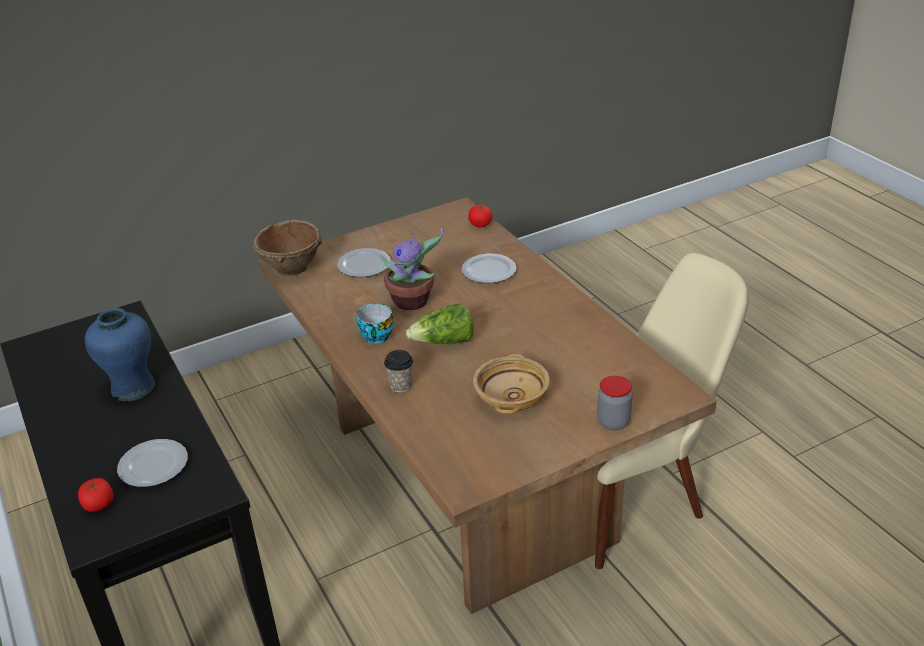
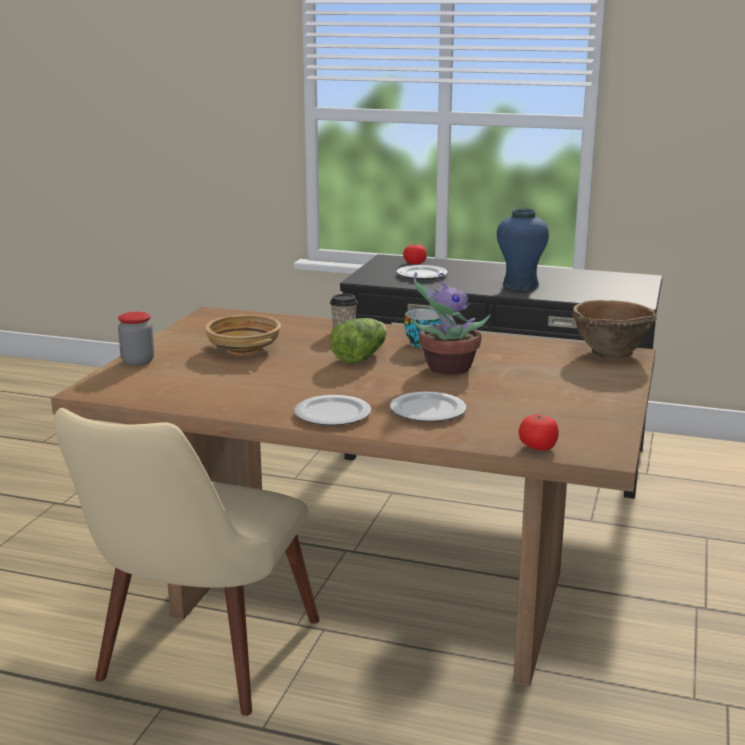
camera: 135 degrees right, 15 degrees down
plate [337,248,391,277] -> plate moved to [294,395,371,425]

